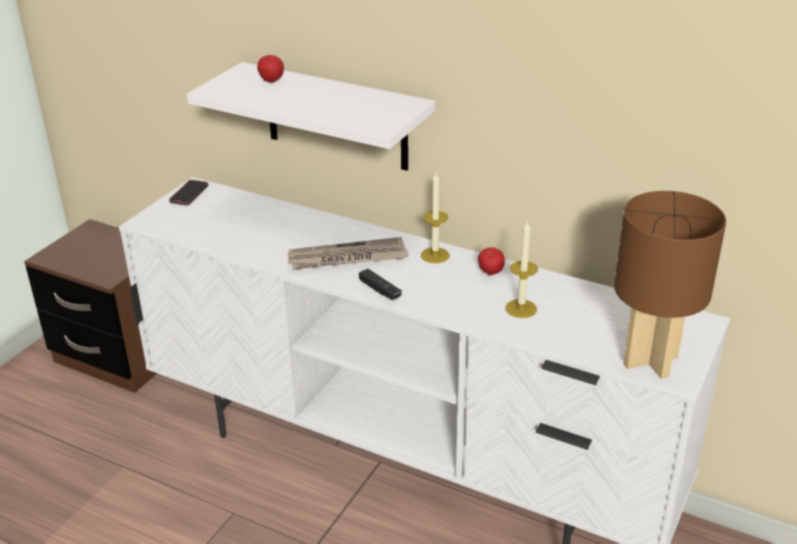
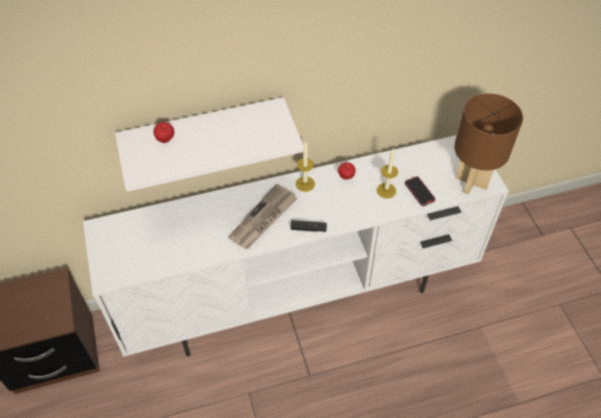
camera: 45 degrees left, 20 degrees up
phone [169,180,208,205] -> phone moved to [405,176,436,206]

